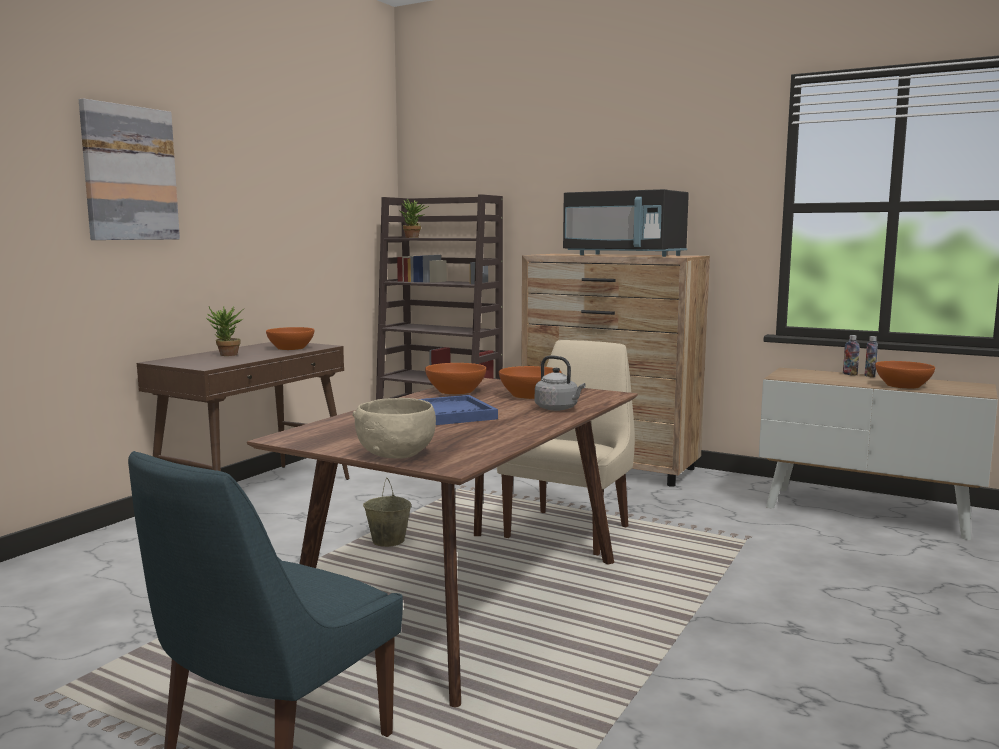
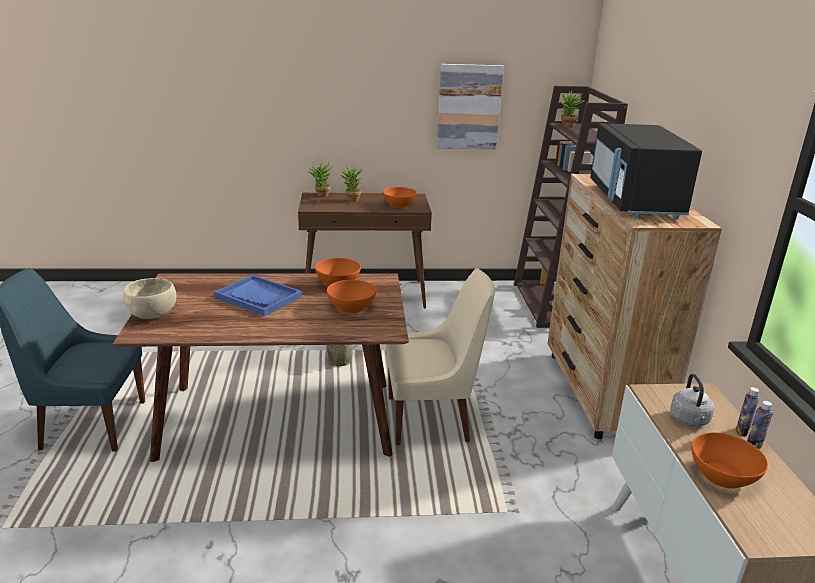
camera: 55 degrees right, 15 degrees up
picture [79,98,180,240] -> picture moved to [437,64,504,149]
grey kettle [535,355,586,411] -> grey kettle moved to [670,374,714,426]
none -> potted plant [307,162,332,197]

